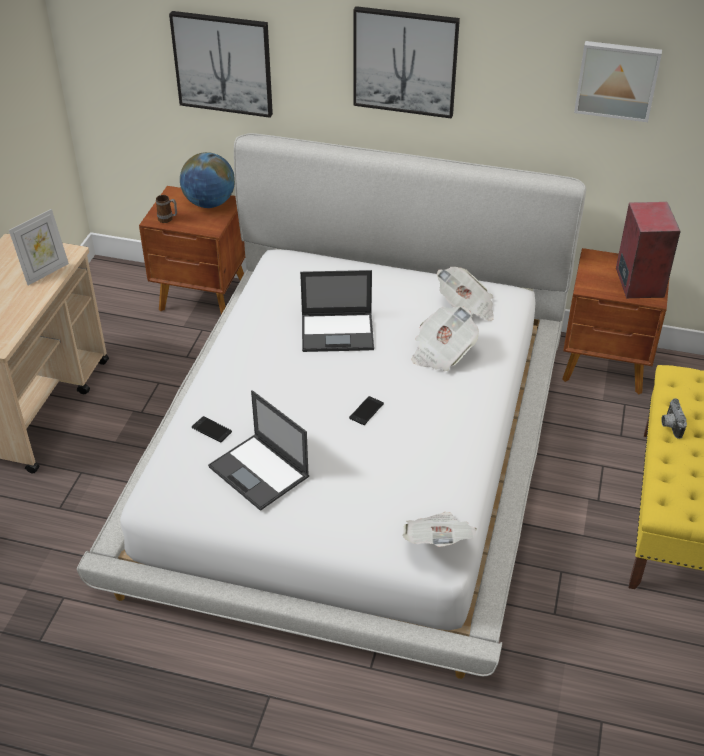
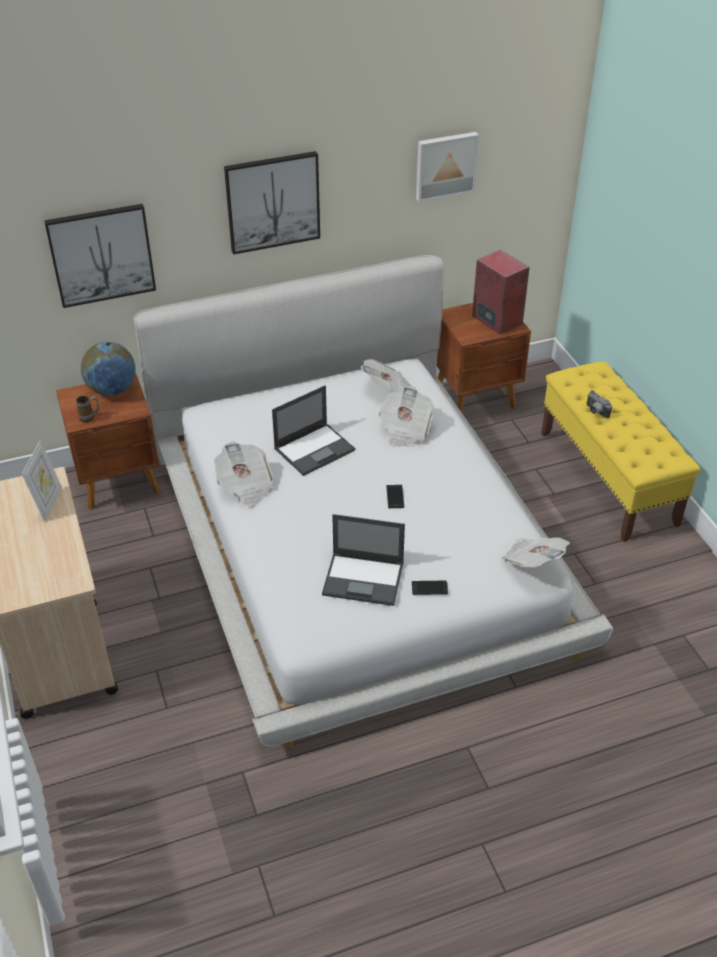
camera: 35 degrees left, 0 degrees up
phone [192,416,232,443] -> phone moved to [412,581,448,595]
none -> newspaper [214,442,275,507]

